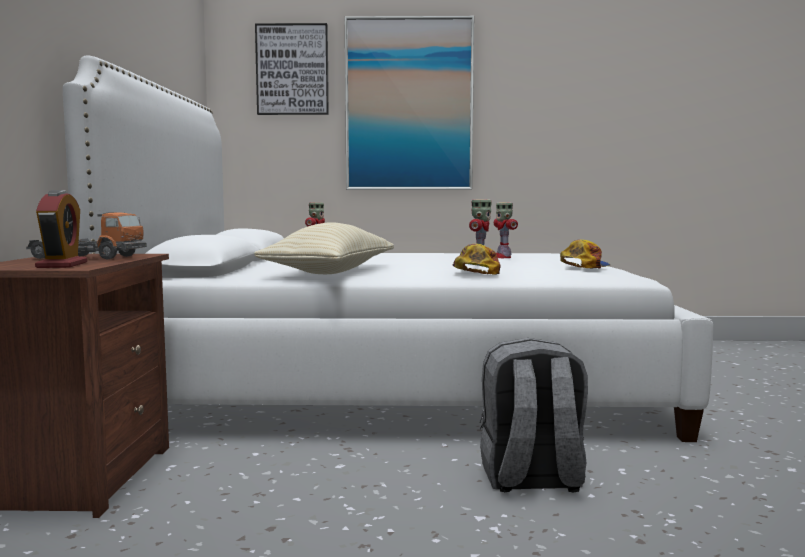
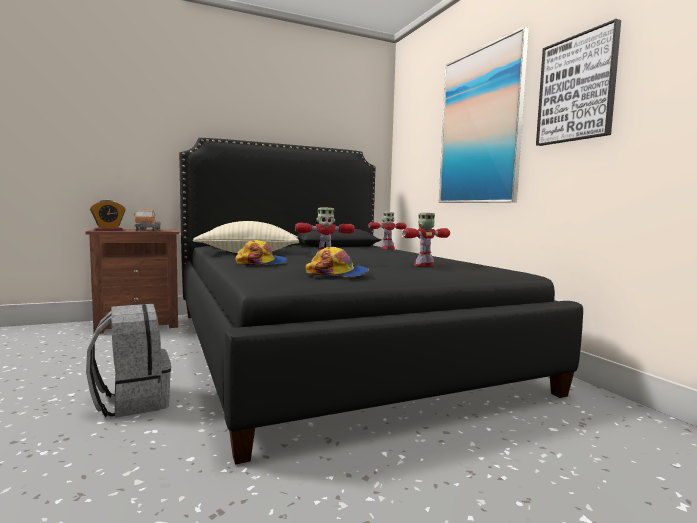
camera: 65 degrees right, 0 degrees up
white bed [63,56,713,442] -> black bed [179,138,583,465]
picture [255,23,329,115] -> picture moved to [536,19,621,146]

